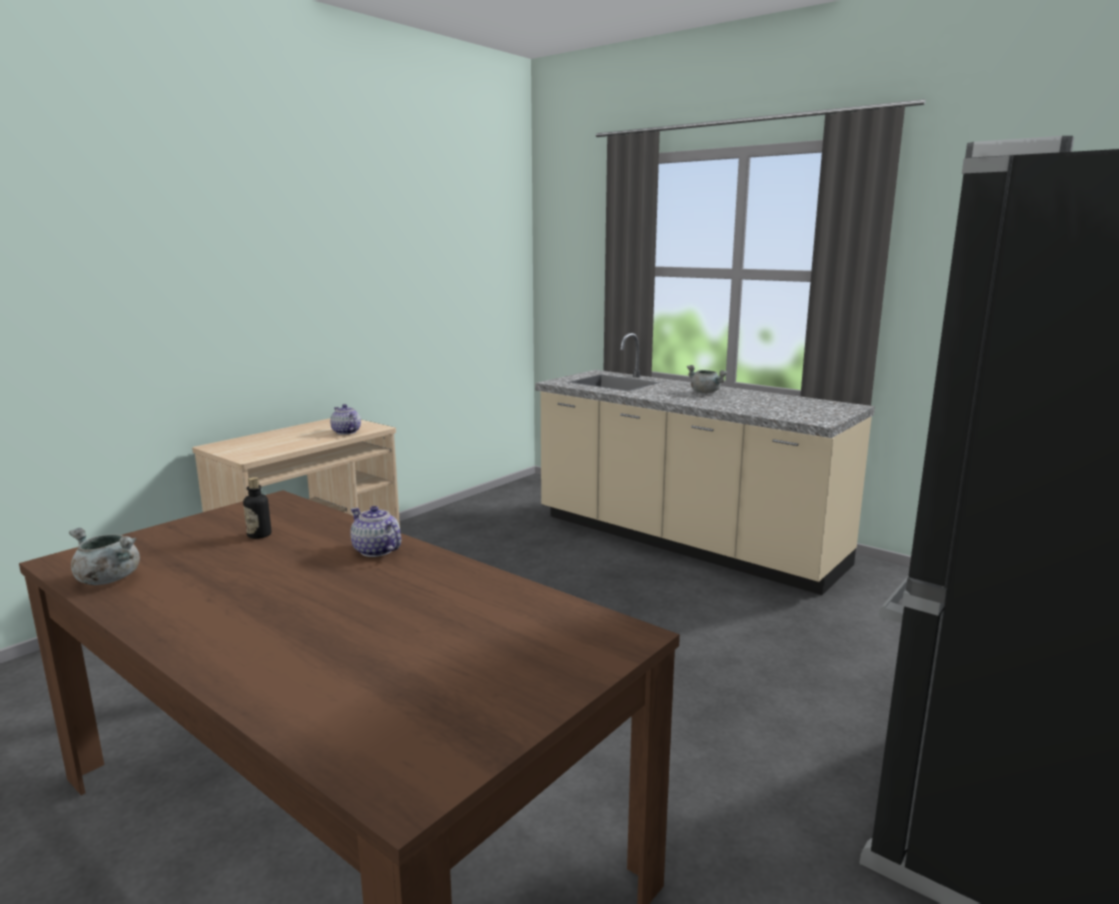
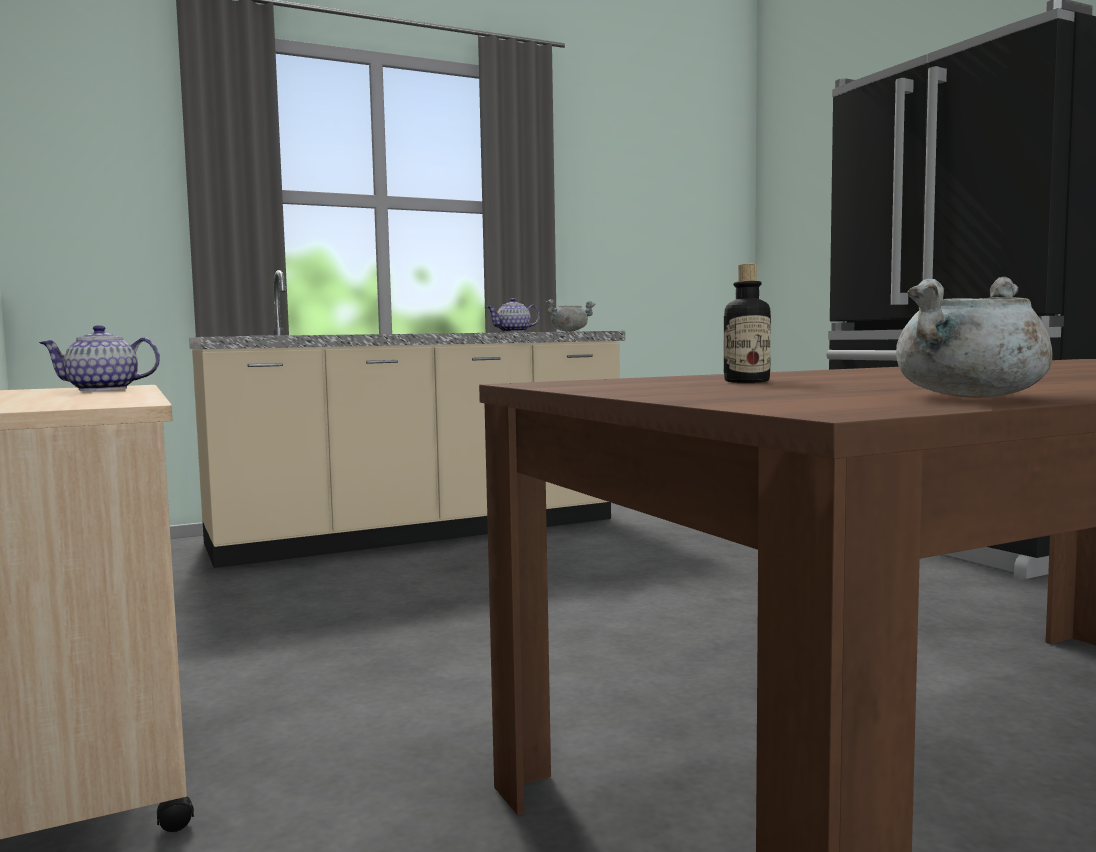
camera: 65 degrees left, 10 degrees down
teapot [350,506,401,557] -> teapot moved to [487,298,540,332]
grey cooking pot [687,365,728,393] -> grey cooking pot moved to [546,299,595,332]

